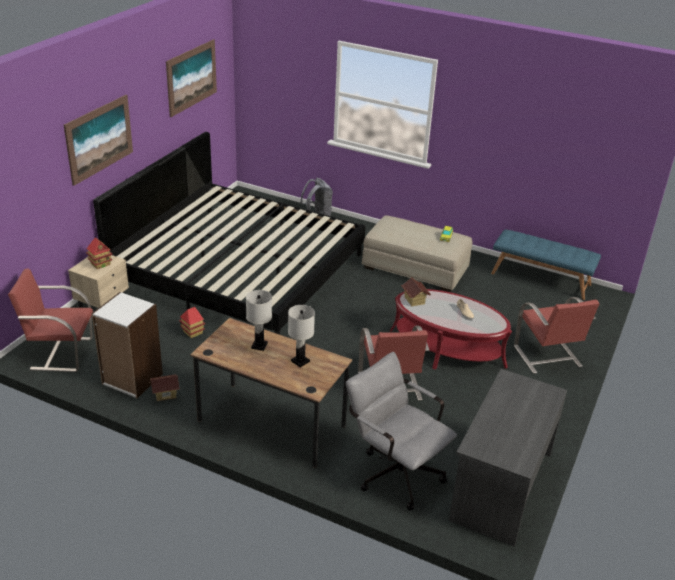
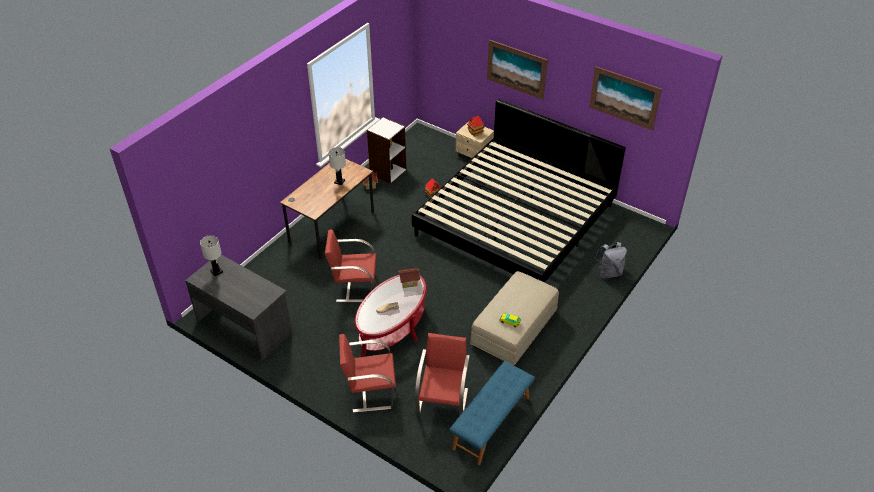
camera: 100 degrees right, 10 degrees up
red chair [8,268,93,372] -> red chair moved to [415,333,470,416]
white table lamp [288,305,315,367] -> white table lamp moved to [200,235,223,276]
grey office chair [346,352,457,511] -> none

